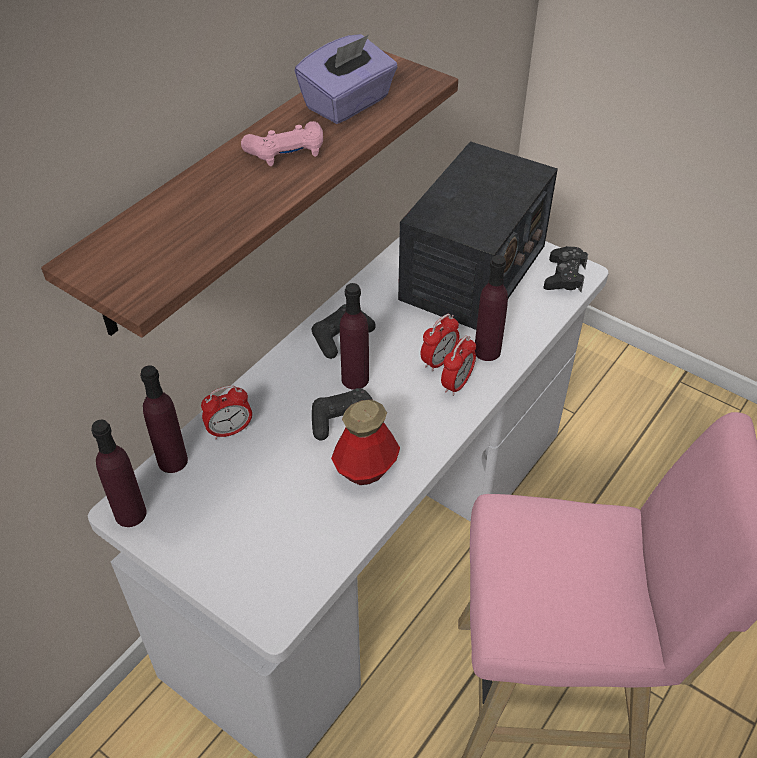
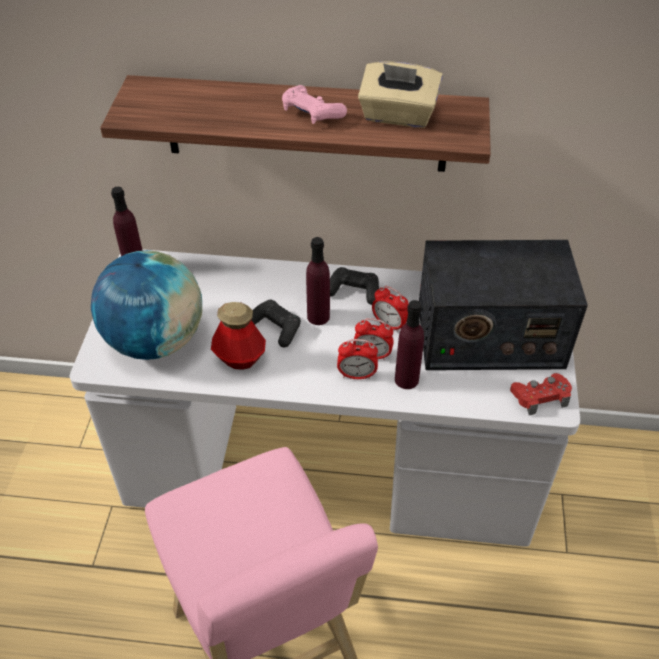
camera: 60 degrees right, 0 degrees up
purple bottle [140,365,188,473] -> none
alarm clock [201,385,252,439] -> alarm clock moved to [372,286,409,332]
purple tissue box [295,34,398,124] -> beige tissue box [358,62,443,128]
black game controller [544,246,588,292] -> red game controller [510,373,572,415]
none -> globe [91,250,202,360]

